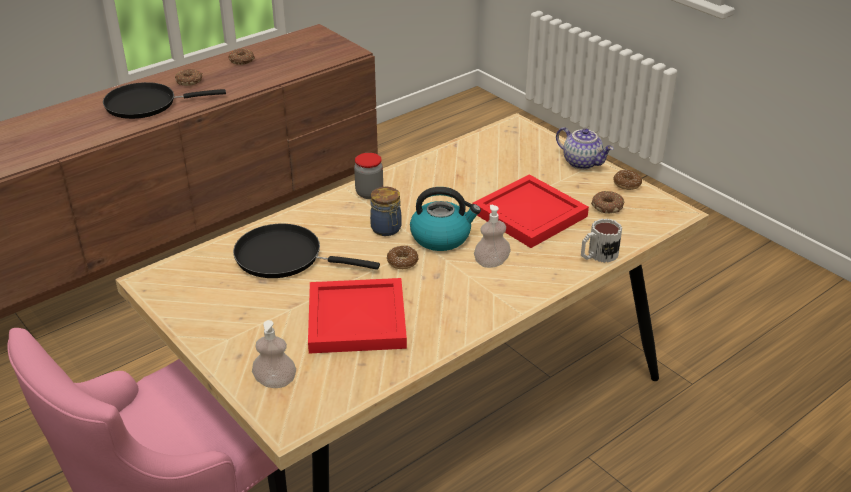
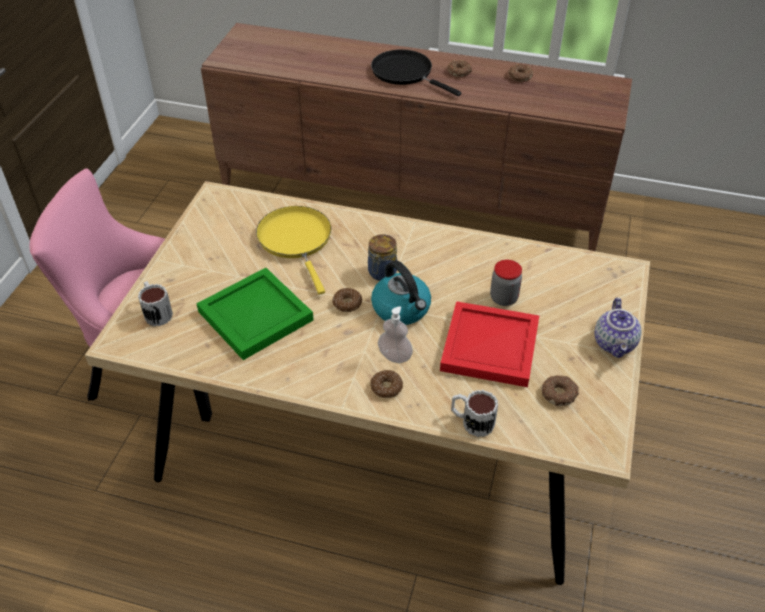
camera: 55 degrees right, 10 degrees up
black frying pan [233,224,380,278] -> yellow frying pan [256,206,331,295]
soap dispenser [252,320,296,388] -> mug [138,281,173,327]
red tray [308,278,407,354] -> green tray [196,268,314,360]
jar [354,153,383,199] -> jar moved to [490,260,522,306]
donut [614,170,642,190] -> donut moved to [370,370,403,398]

